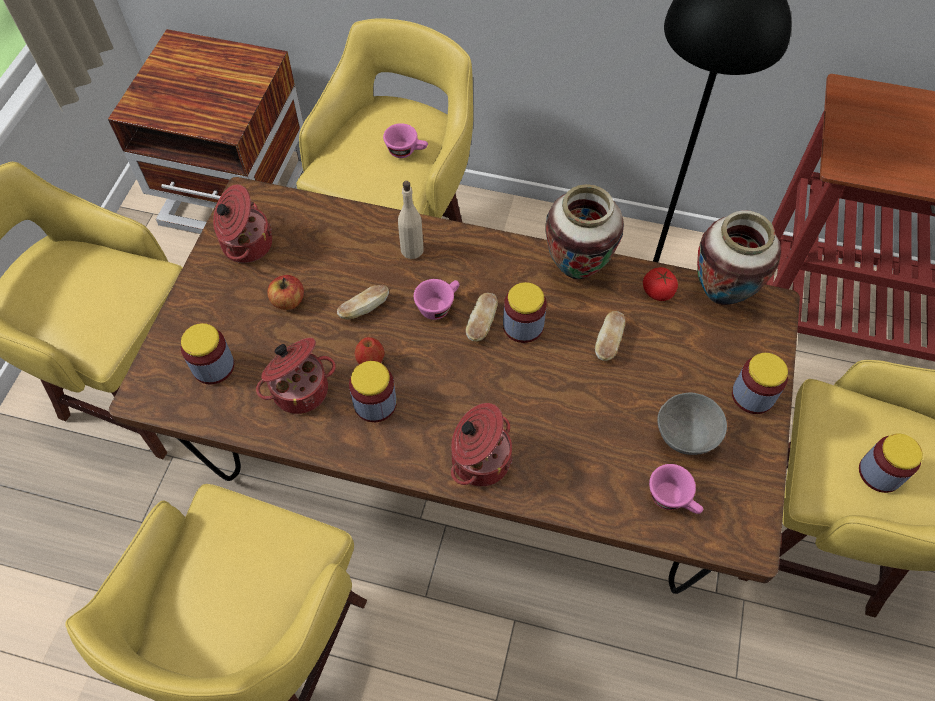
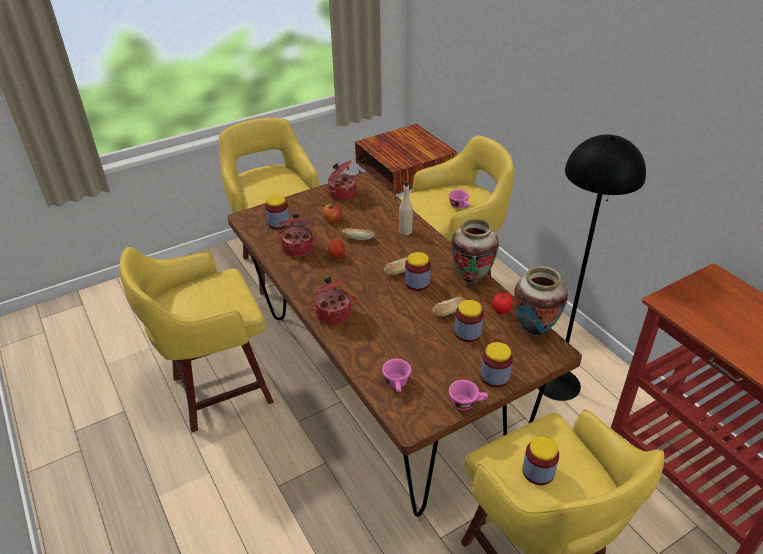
camera: 45 degrees right, 20 degrees down
jar [349,361,397,422] -> jar moved to [454,300,484,342]
pink cup [414,279,460,320] -> pink cup moved to [449,380,488,410]
grey bowl [657,393,727,455] -> none

